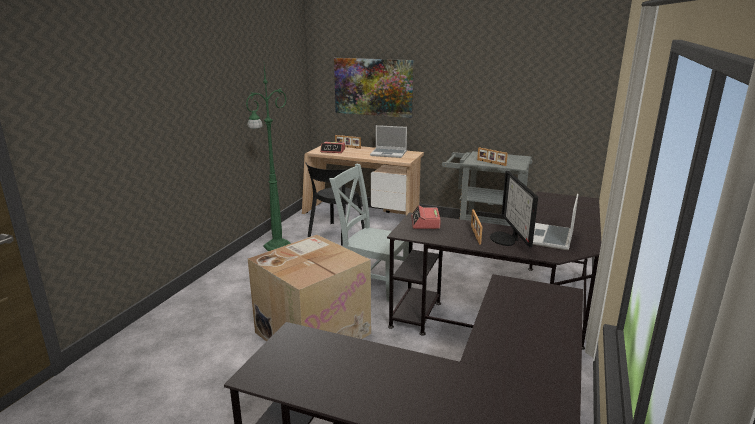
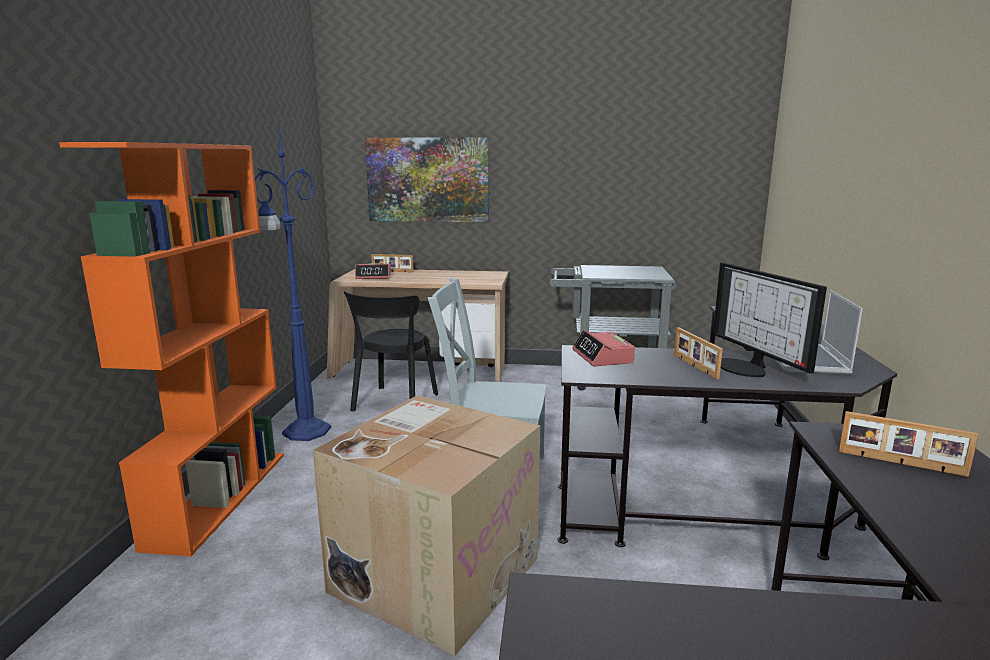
camera: 15 degrees left, 5 degrees down
green floor lamp [246,66,291,251] -> blue floor lamp [255,120,331,441]
laptop [370,125,407,158] -> none
picture frame [477,147,508,166] -> picture frame moved to [839,411,979,477]
none -> orange bookcase [59,142,284,556]

